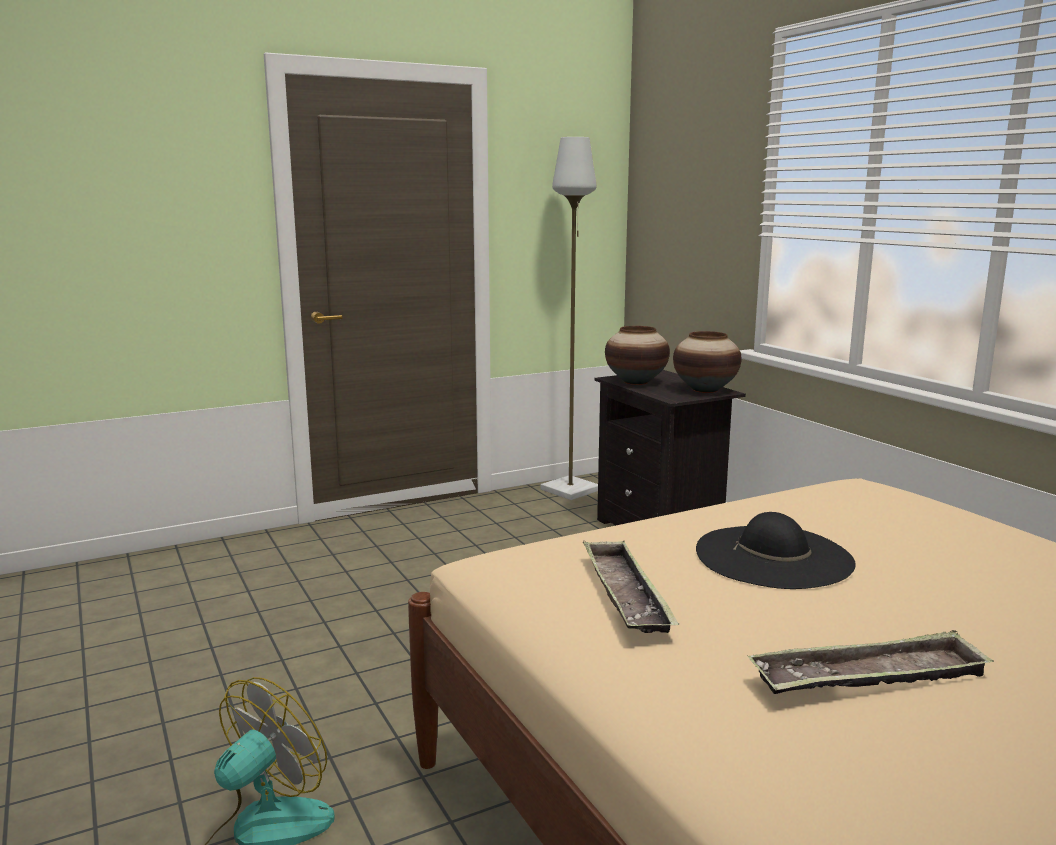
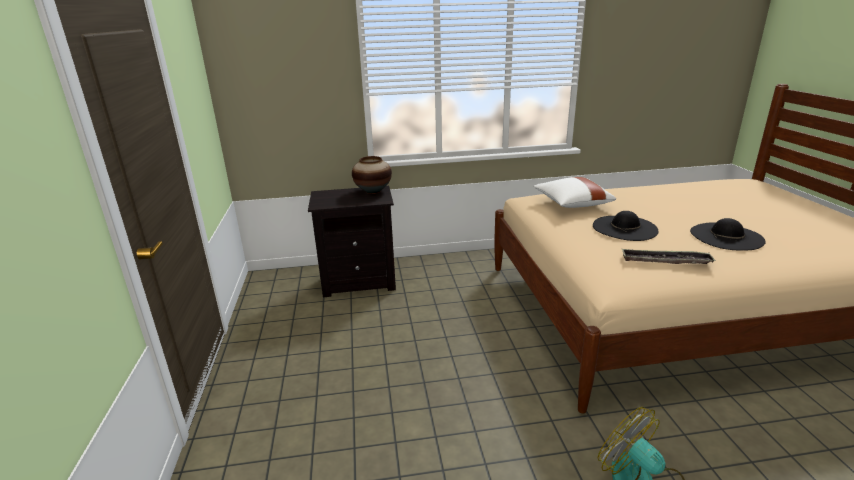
camera: 70 degrees left, 10 degrees up
grey floor lamp [541,137,598,500] -> none
vase [605,326,670,385] -> none
tray [748,630,993,694] -> black hat [690,218,766,251]
none -> white pillow [533,177,616,208]

